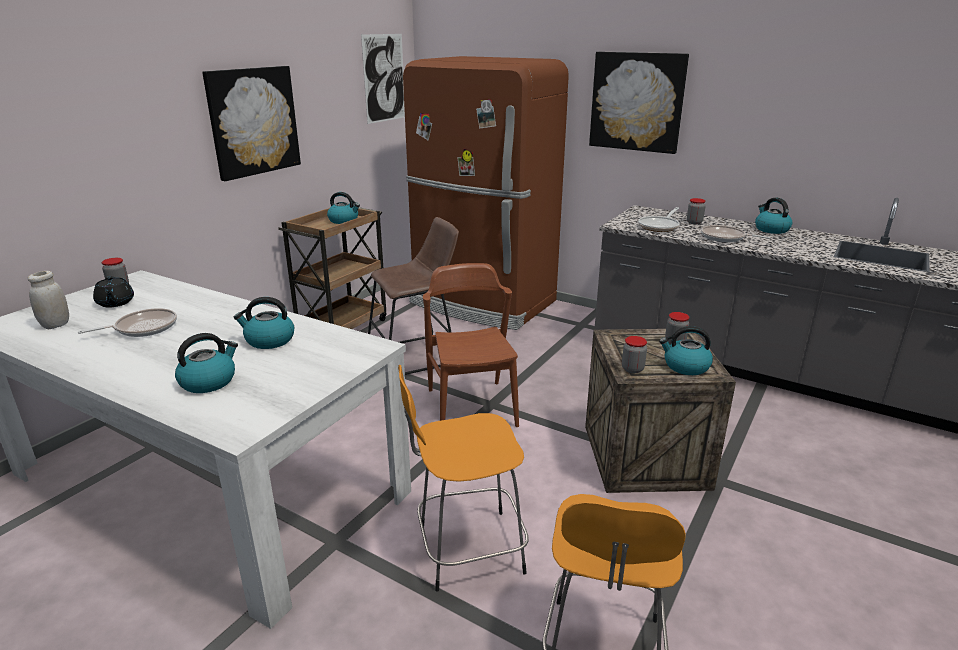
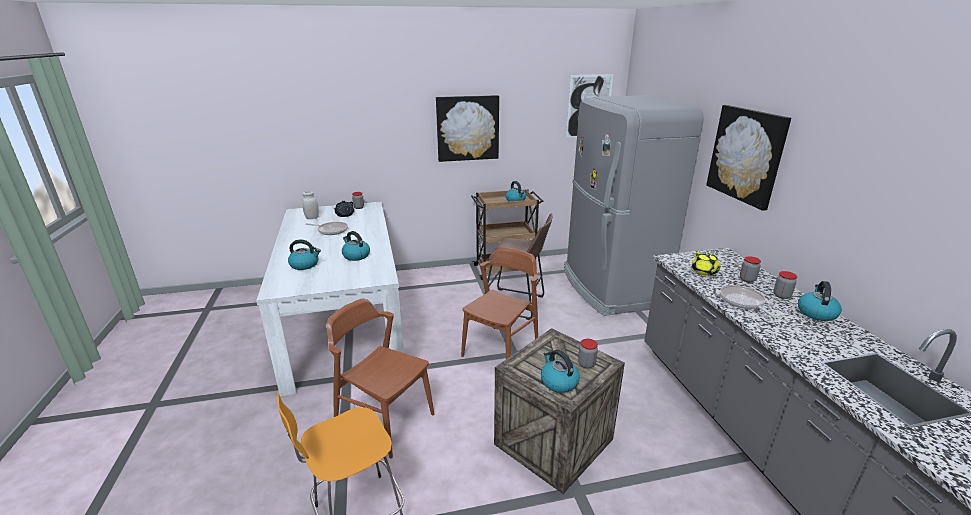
camera: 45 degrees right, 0 degrees up
orange stool [398,365,529,592] -> brown chair [326,298,434,459]
brown fridge [403,56,569,330] -> grey fridge [564,95,704,316]
jar [622,336,647,373] -> jar moved to [773,271,797,299]
frying pan [638,207,680,232] -> yellow teapot [692,252,721,276]

